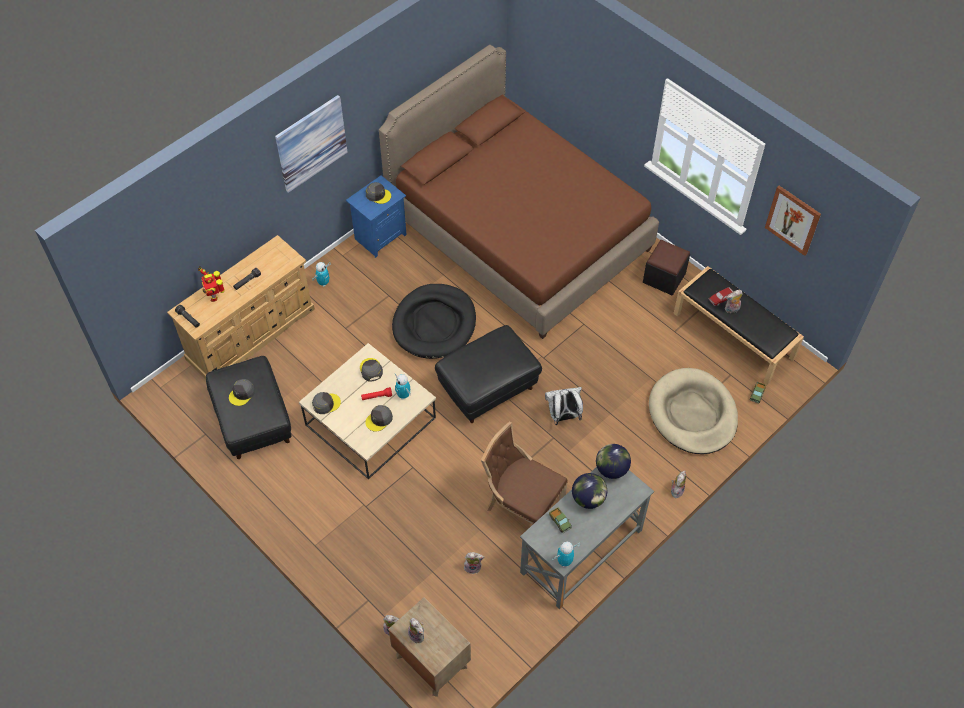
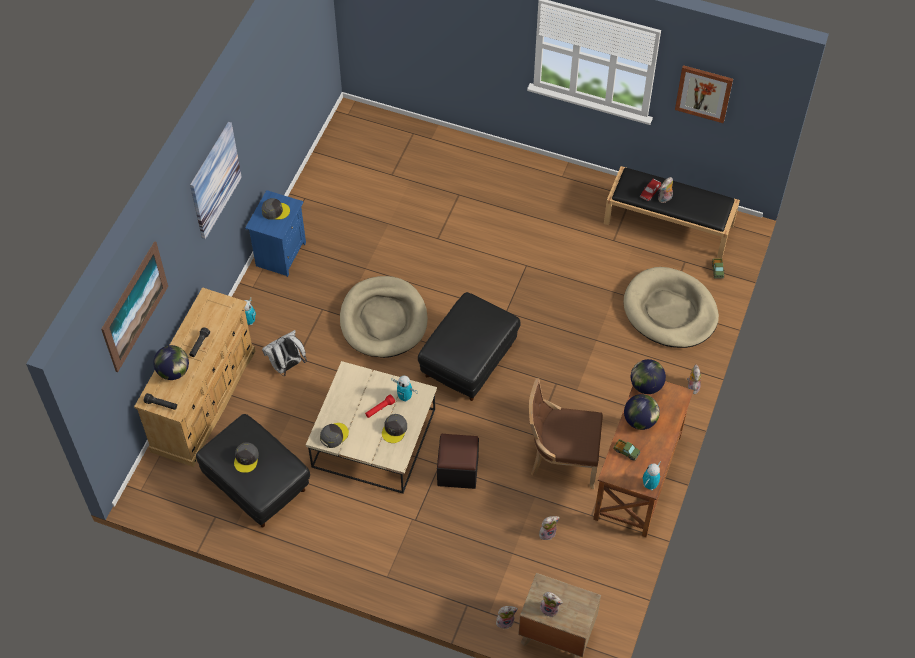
camera: 25 degrees left, 0 degrees up
toy robot [198,266,225,302] -> globe [153,345,189,380]
grey cap [360,358,383,382] -> none
brown bed [379,45,659,339] -> none
black dog bed [392,284,476,359] -> beige dog bed [340,276,428,358]
grey desk [520,467,654,609] -> brown desk [593,381,694,537]
white backpack [545,387,583,425] -> white backpack moved to [262,330,307,376]
black ottoman [643,240,690,295] -> black ottoman moved to [437,434,479,489]
none -> picture [101,241,168,372]

